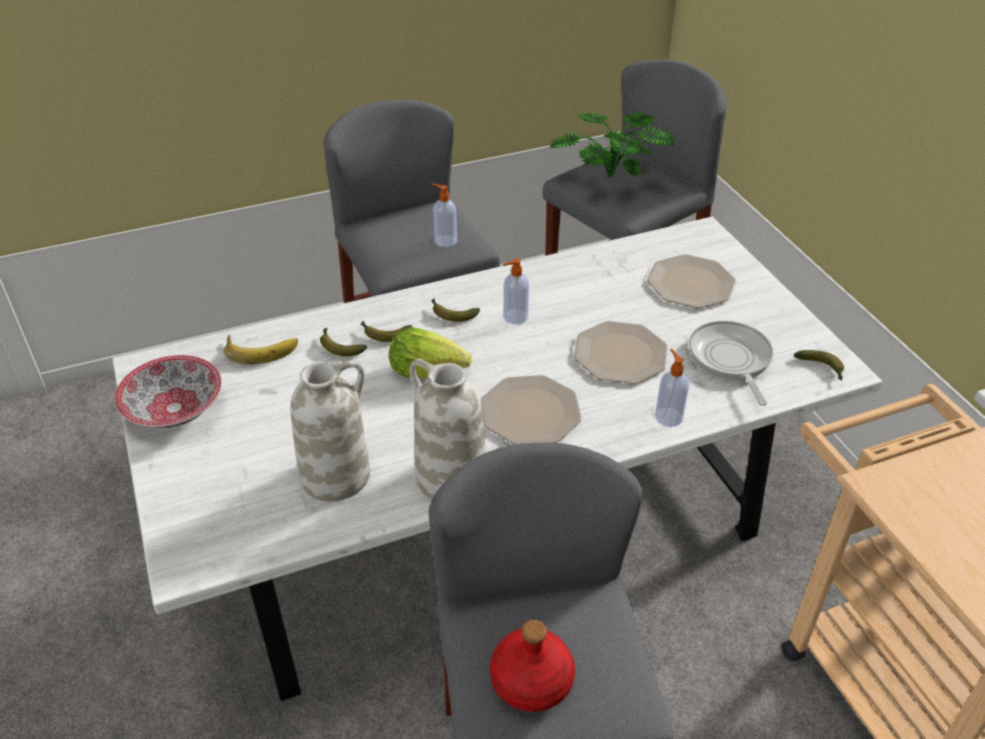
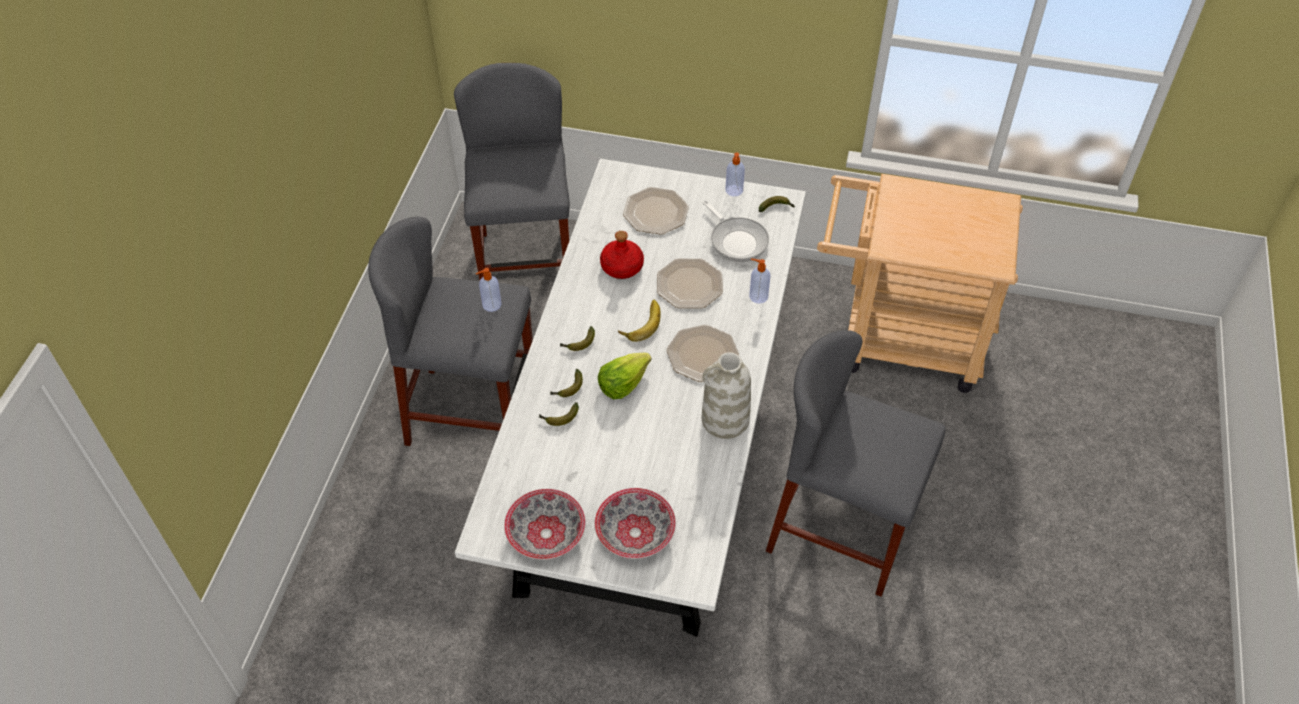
camera: 55 degrees left, 10 degrees up
banana [224,334,298,364] -> banana moved to [618,300,661,342]
white vase [290,360,370,501] -> none
red bottle [490,620,575,712] -> red bottle moved to [600,231,644,279]
soap dispenser [503,258,529,325] -> soap dispenser moved to [725,153,745,196]
potted plant [549,111,675,177] -> none
frying pan [689,321,773,406] -> frying pan turned 150 degrees counterclockwise [703,201,769,262]
none -> bowl [594,488,676,559]

